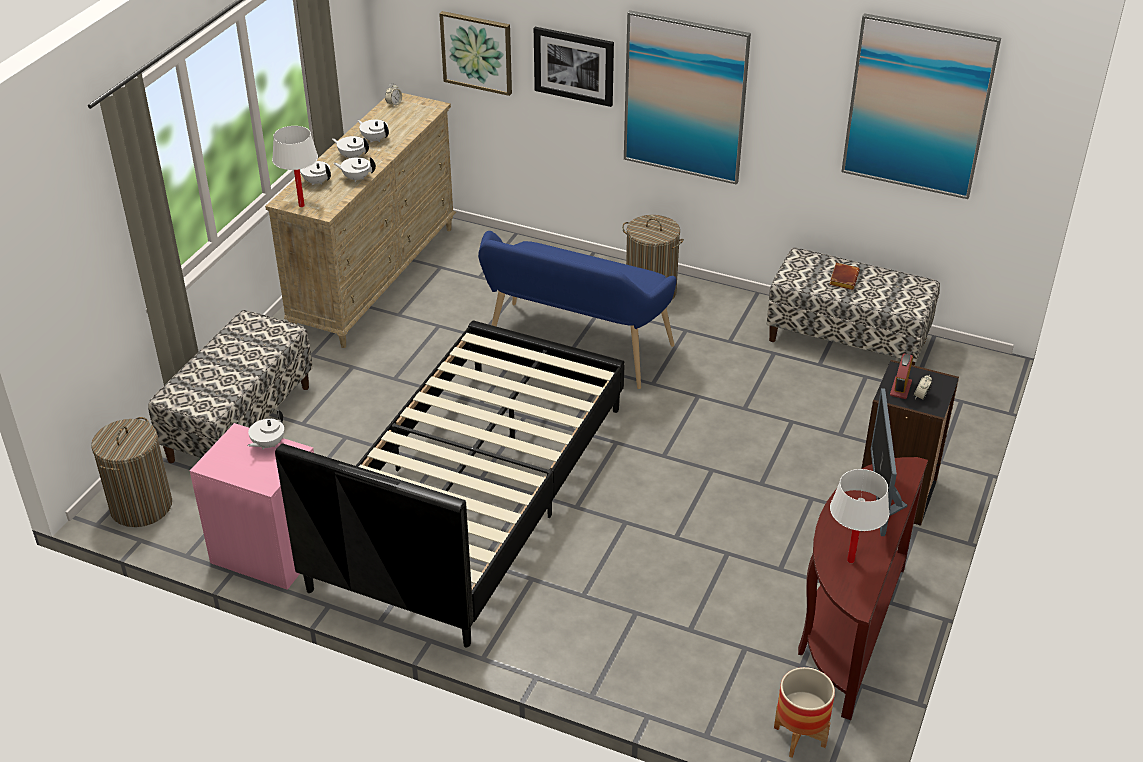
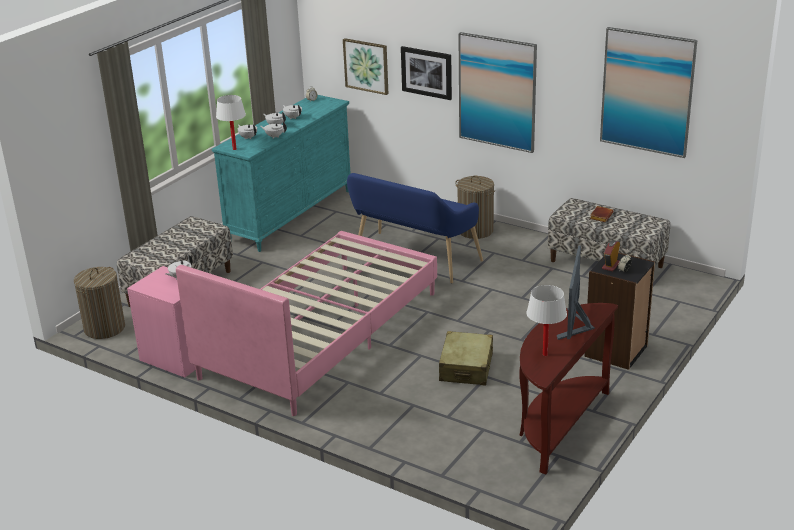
camera: 10 degrees right, 10 degrees down
beige dresser [265,93,456,348] -> turquoise dresser [212,95,351,252]
black bed [275,320,625,648] -> pink bed [176,231,437,416]
planter [774,667,835,758] -> none
none -> beige suitcase [439,331,493,385]

